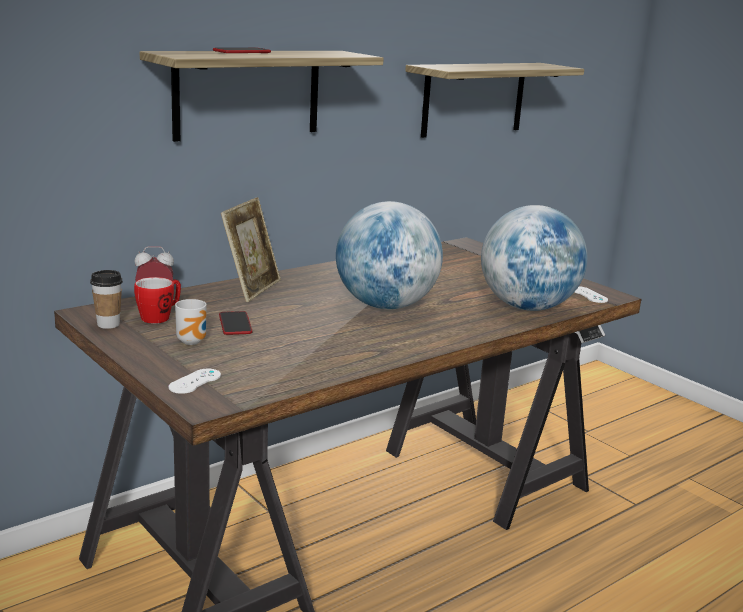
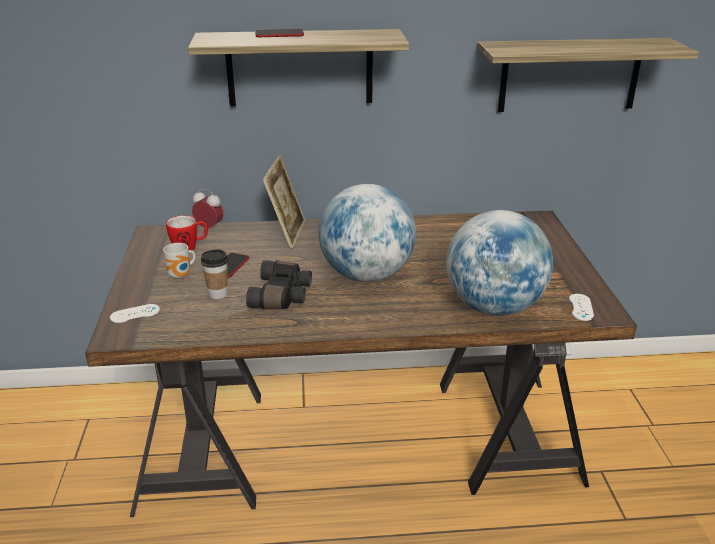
camera: 35 degrees right, 10 degrees up
cup [90,270,123,329] -> cup moved to [201,249,228,299]
picture frame [221,197,281,302] -> picture frame turned 45 degrees counterclockwise [263,155,305,249]
none -> black binoculars [246,260,312,309]

